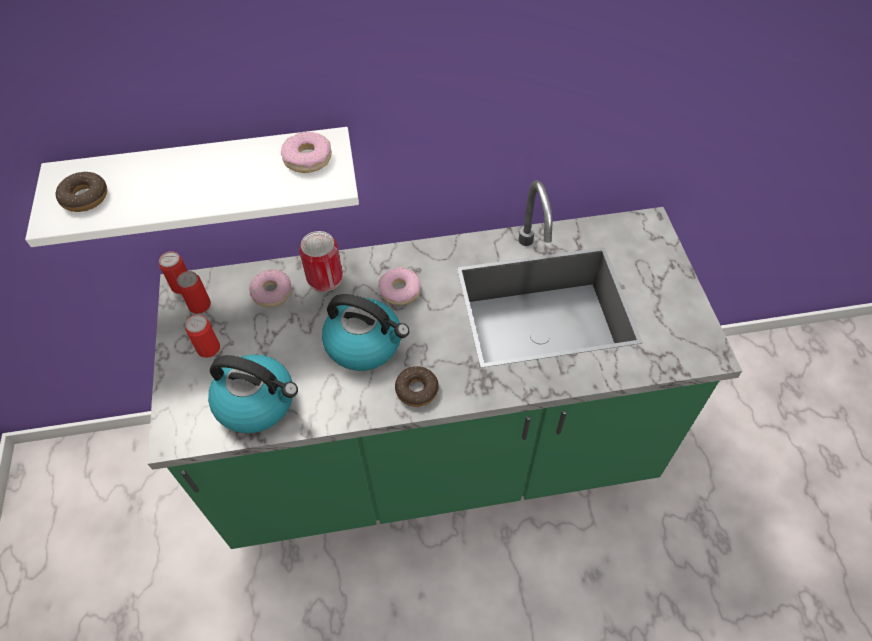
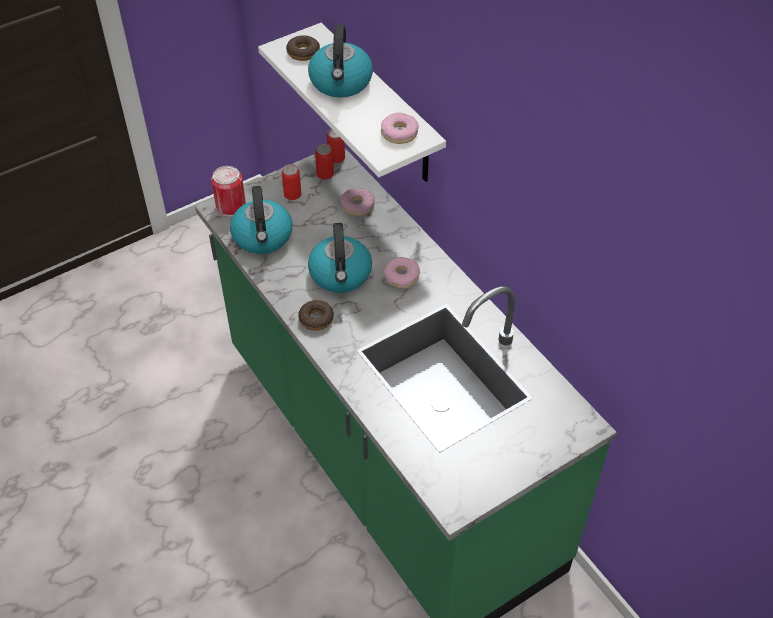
camera: 65 degrees right, 5 degrees down
can [299,231,343,292] -> can moved to [211,166,246,217]
none -> kettle [308,24,373,98]

